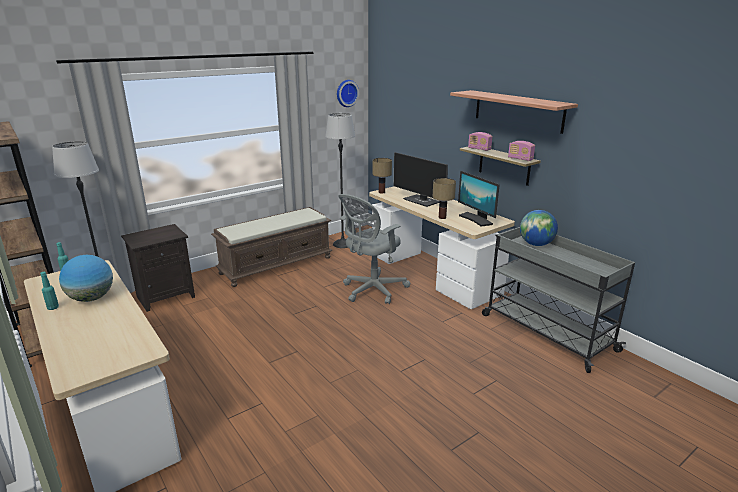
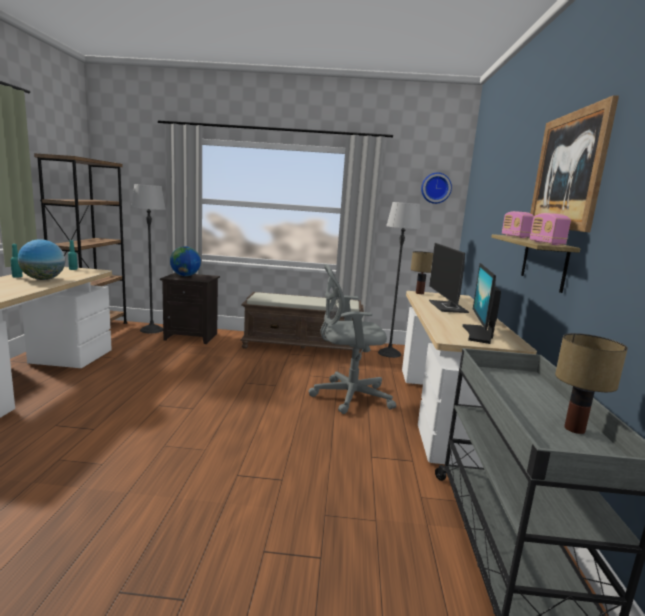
camera: 40 degrees right, 10 degrees down
table lamp [432,178,456,219] -> table lamp moved to [555,333,628,434]
shelf [450,90,578,134] -> picture [530,95,619,232]
globe [520,210,558,246] -> globe moved to [170,246,201,276]

